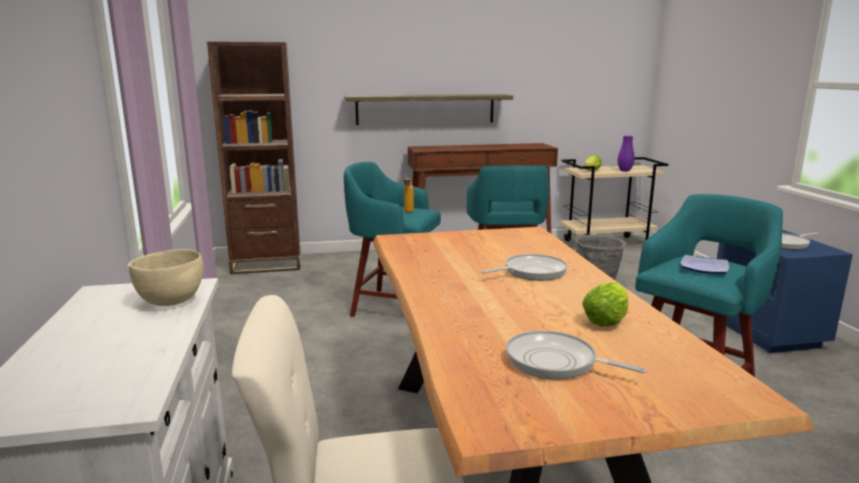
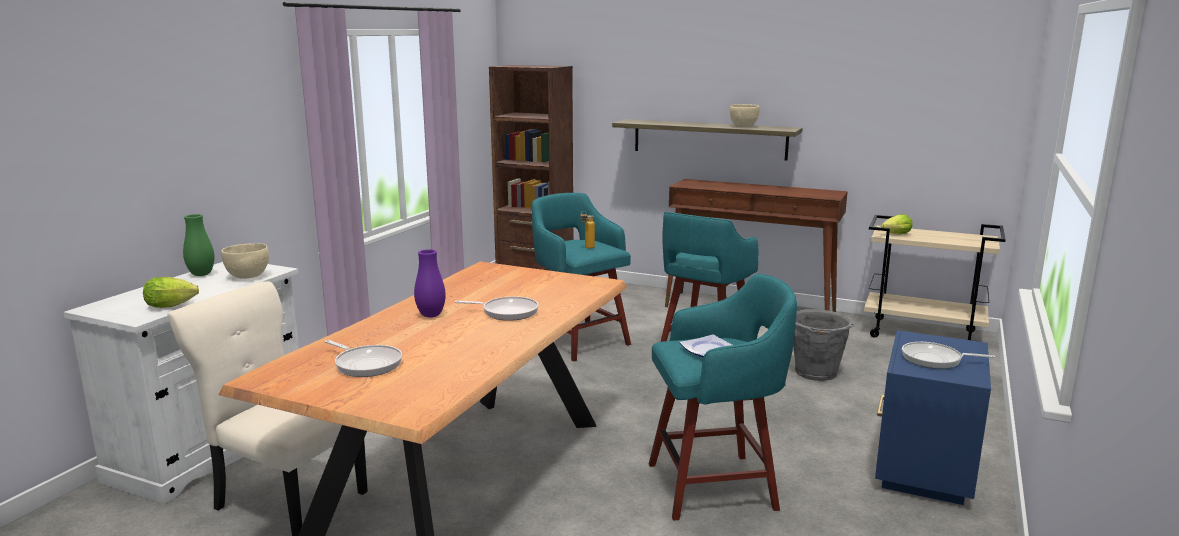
camera: 35 degrees right, 0 degrees up
frying pan [506,331,647,380] -> frying pan turned 150 degrees clockwise [324,340,402,377]
lettuce [582,283,628,327] -> lettuce moved to [143,277,199,308]
purple vase [618,136,635,172] -> purple vase moved to [414,249,446,318]
none -> green vase [183,214,215,276]
none -> beige bowl [730,104,759,127]

